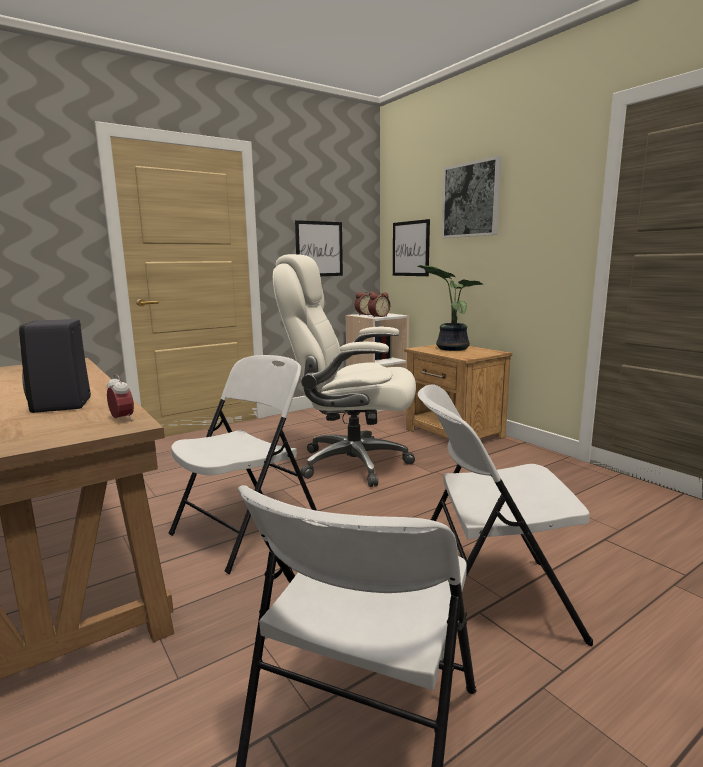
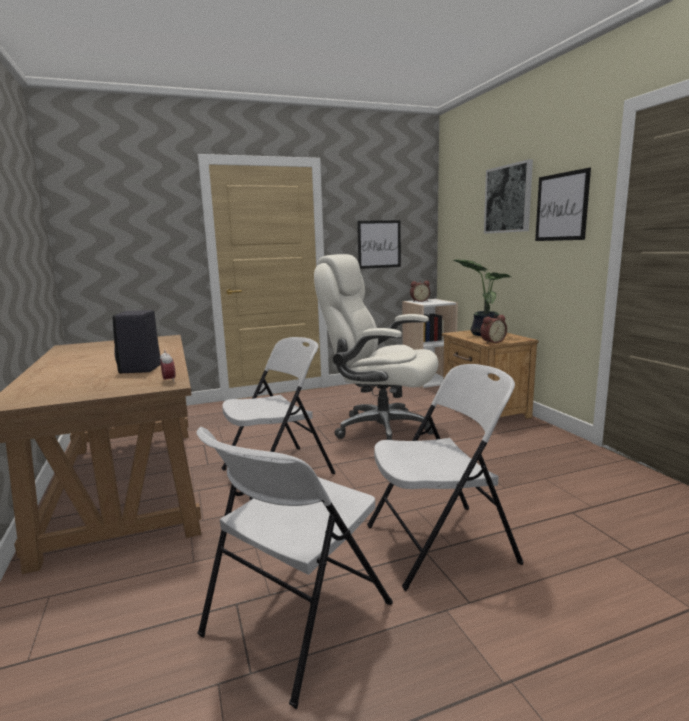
camera: 15 degrees right, 0 degrees up
alarm clock [368,292,390,317] -> alarm clock moved to [480,315,507,344]
picture [393,219,430,276] -> picture moved to [535,168,591,241]
white chair [418,384,593,646] -> white chair turned 150 degrees clockwise [367,364,523,591]

